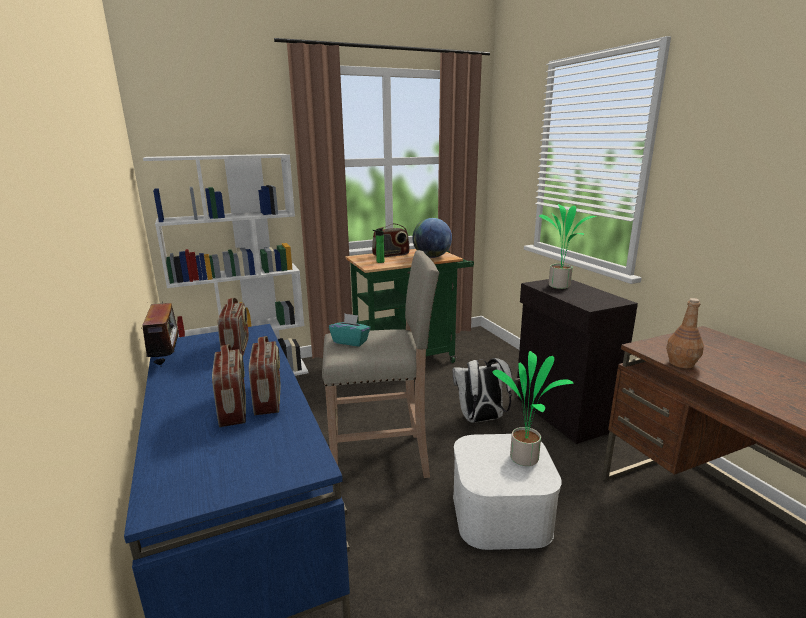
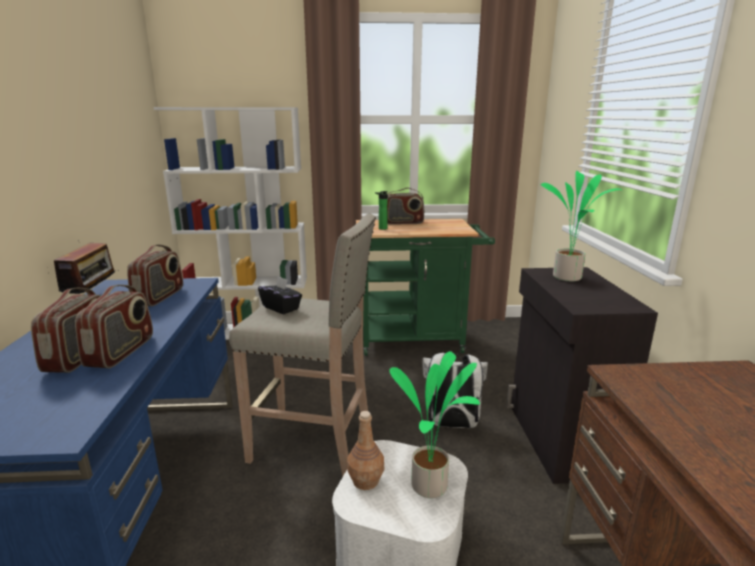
camera: 20 degrees right, 0 degrees up
turquoise tissue box [329,314,370,346] -> black tissue box [258,276,302,314]
globe [412,218,452,258] -> none
brown bottle [666,298,704,368] -> brown bottle moved to [347,411,384,490]

